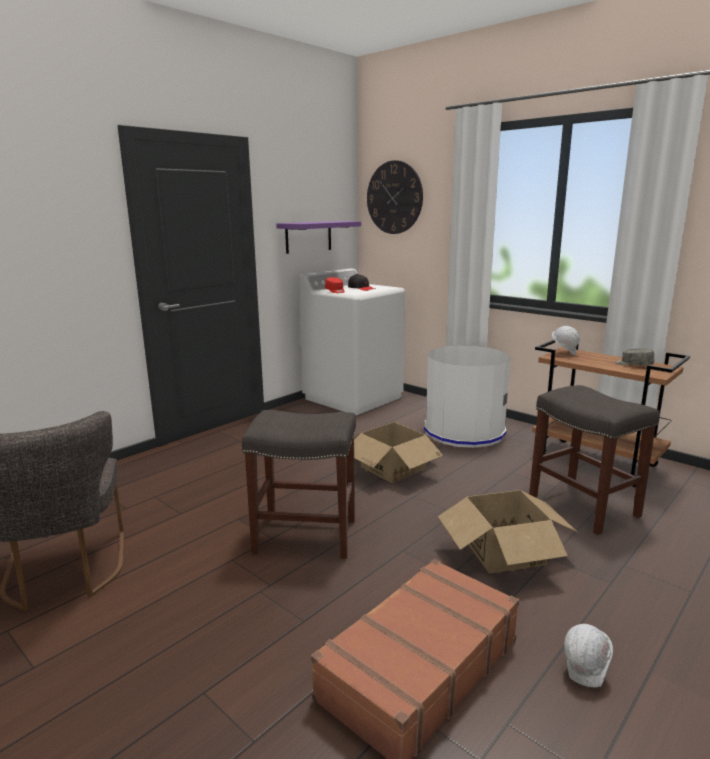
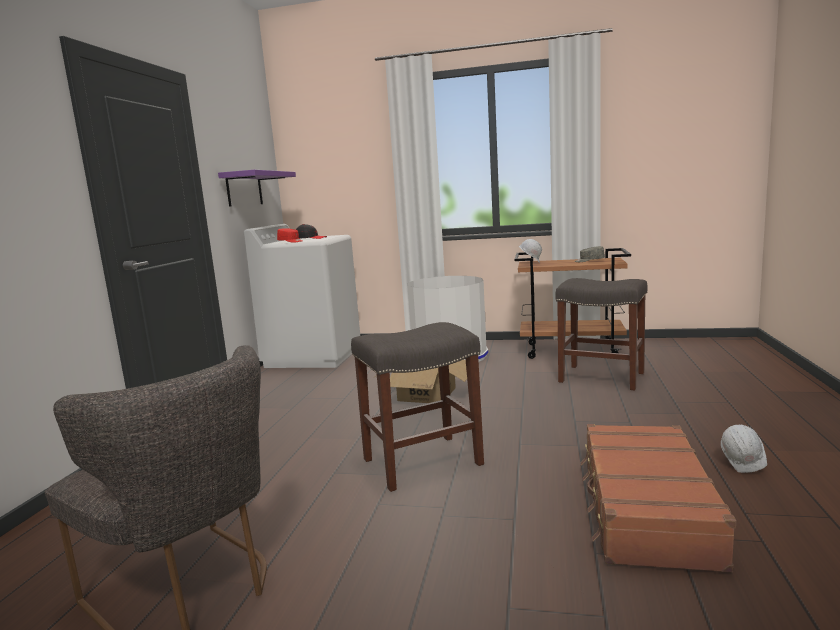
camera: 30 degrees left, 5 degrees down
wall clock [367,160,423,234] -> none
cardboard box [438,490,577,574] -> none

